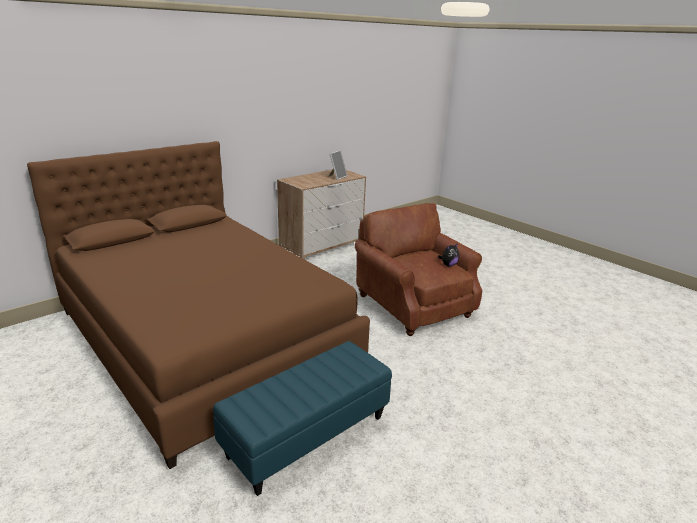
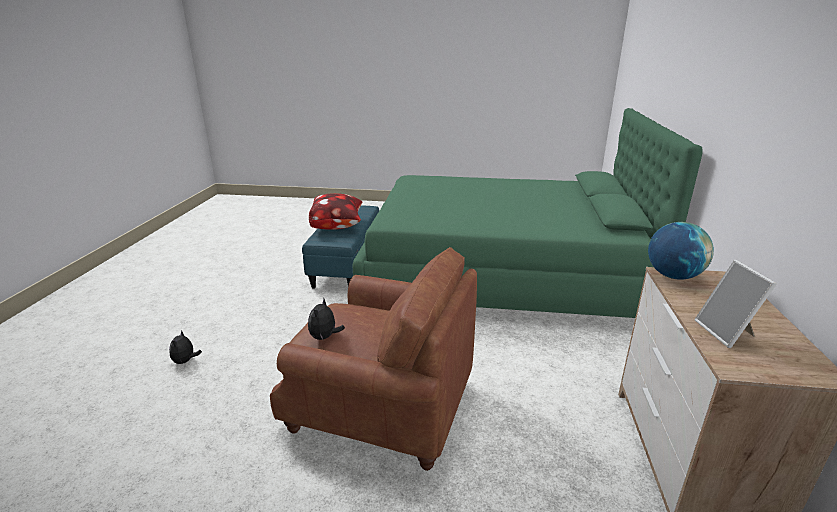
camera: 140 degrees right, 0 degrees up
brown bed [27,141,370,469] -> green bed [353,108,703,318]
none -> plush toy [169,330,202,364]
none -> pillow [309,193,362,230]
none -> globe [648,222,714,280]

